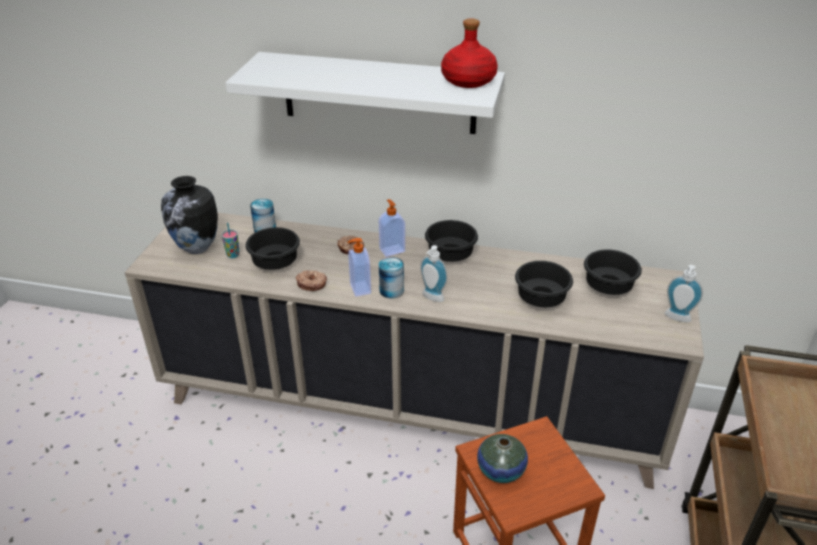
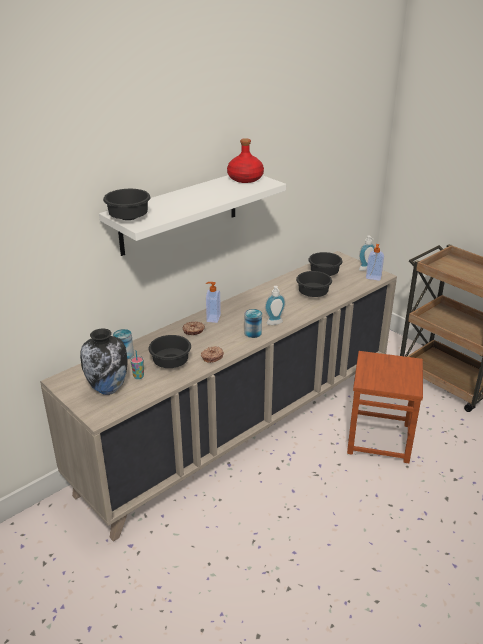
camera: 55 degrees left, 5 degrees down
soap dispenser [348,238,371,297] -> soap dispenser moved to [366,244,384,281]
black bowl [425,220,478,262] -> black bowl moved to [103,189,151,220]
vase [477,434,528,483] -> none

